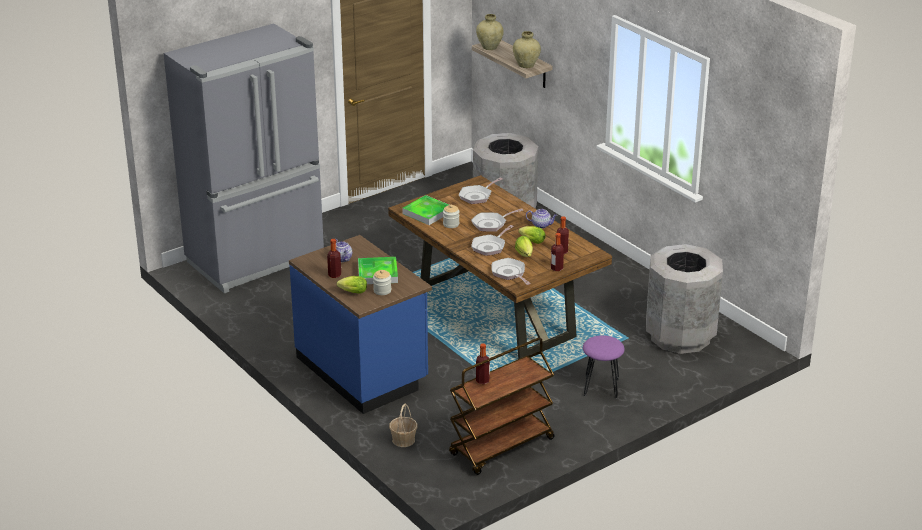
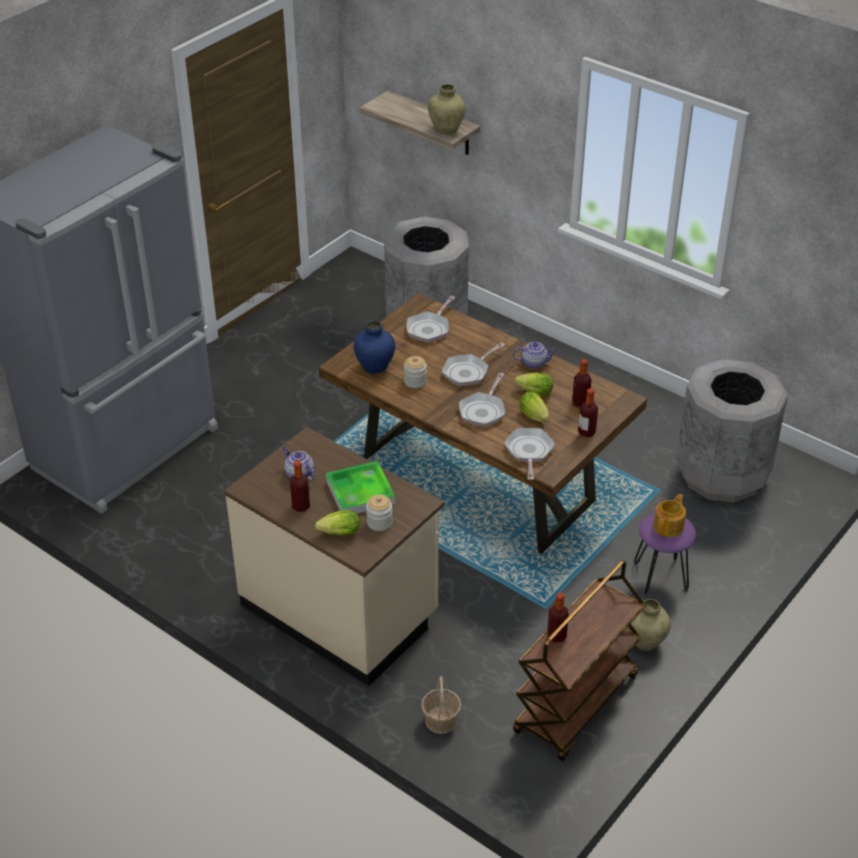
camera: 15 degrees left, 10 degrees up
blue counter [289,235,432,414] -> beige counter [224,427,445,686]
tray [402,195,449,225] -> blue vase [354,321,395,374]
beige vase [476,14,504,50] -> beige vase moved to [626,599,671,651]
frying pan [491,258,531,285] -> frying pan turned 45 degrees clockwise [504,428,555,480]
none -> teapot [653,494,686,537]

